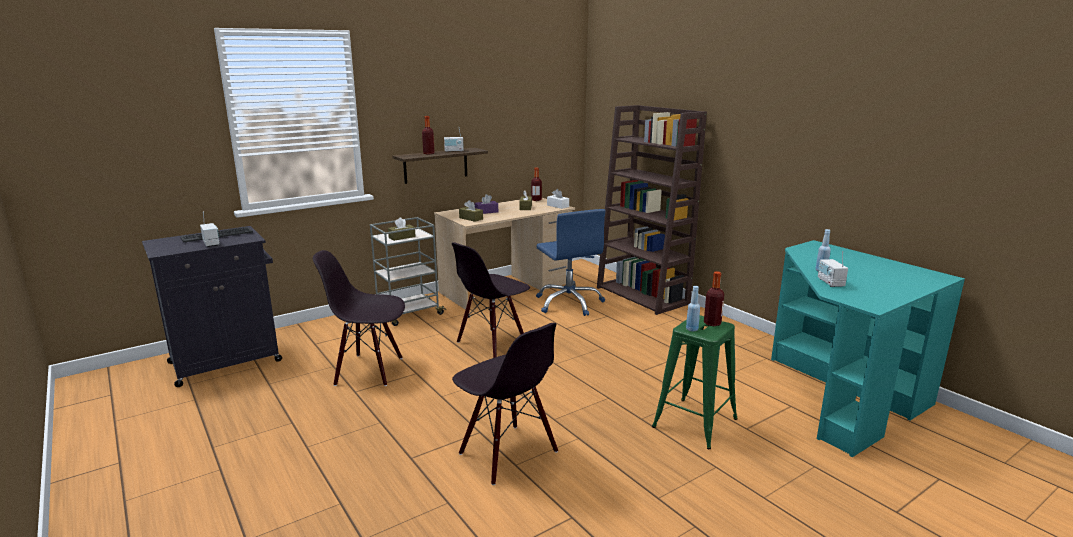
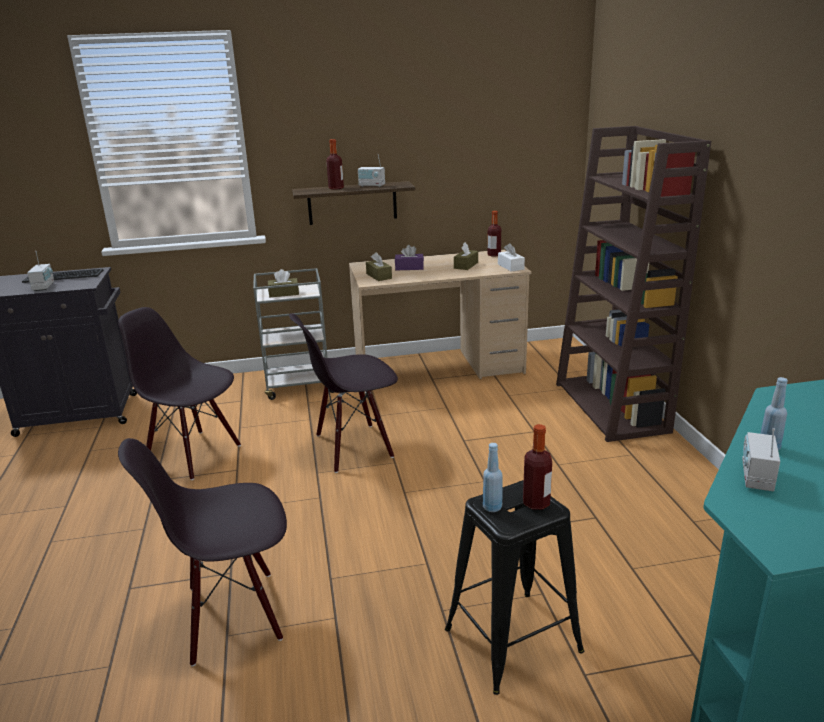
camera: 25 degrees right, 5 degrees up
black chair [452,323,558,485] -> black chair turned 90 degrees clockwise [118,438,287,666]
blue office chair [536,209,605,316] -> none
green stool [652,315,738,449] -> black stool [445,480,584,695]

